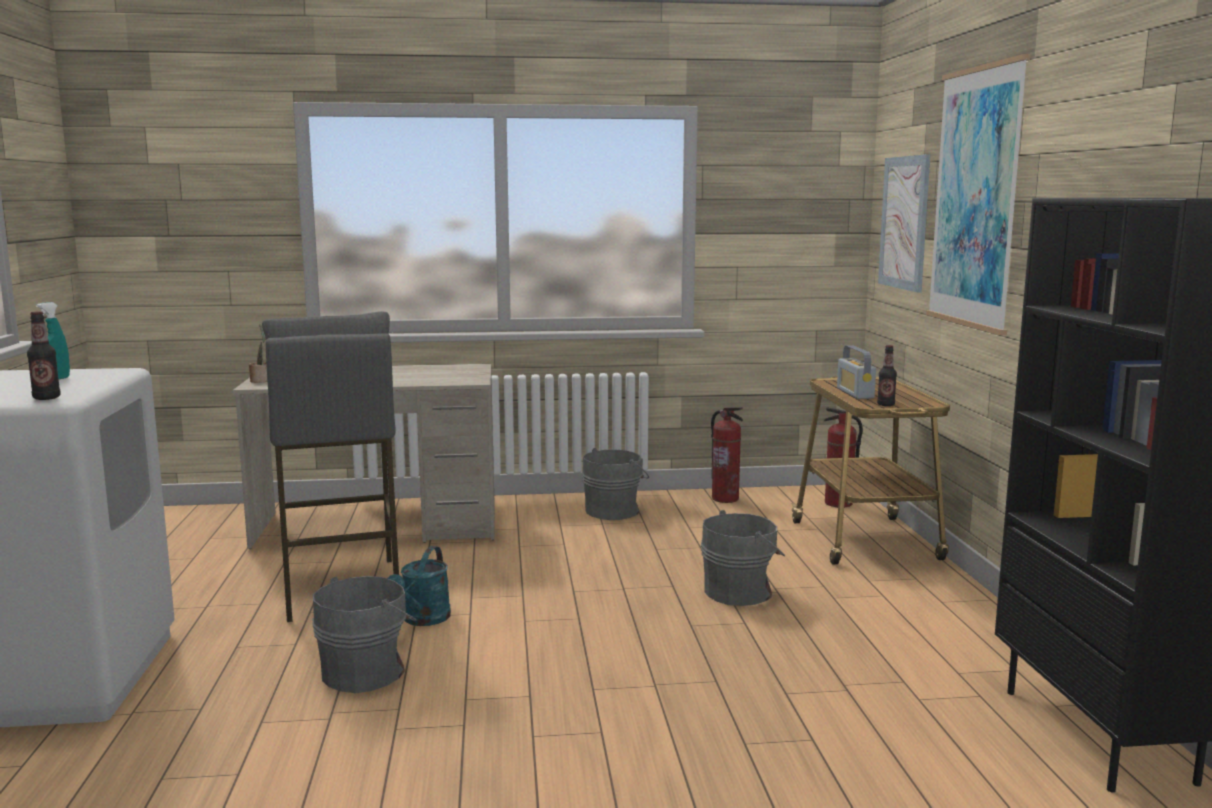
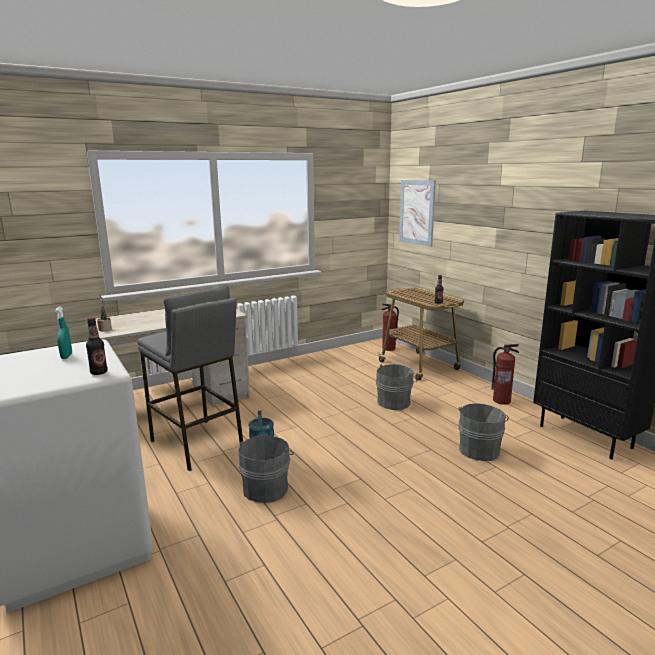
camera: 25 degrees left, 5 degrees up
grey bucket [582,448,649,520] -> grey bucket moved to [458,403,509,461]
fire extinguisher [711,407,743,503] -> fire extinguisher moved to [491,344,519,405]
radio [837,345,876,399] -> none
picture [926,54,1030,335] -> none

